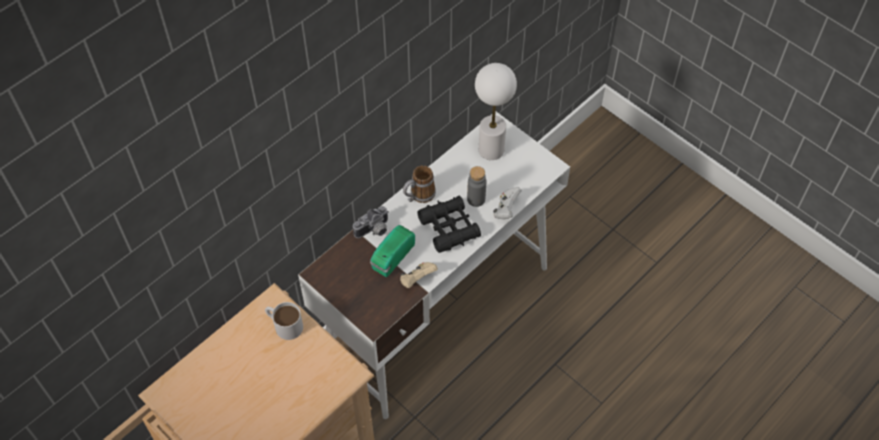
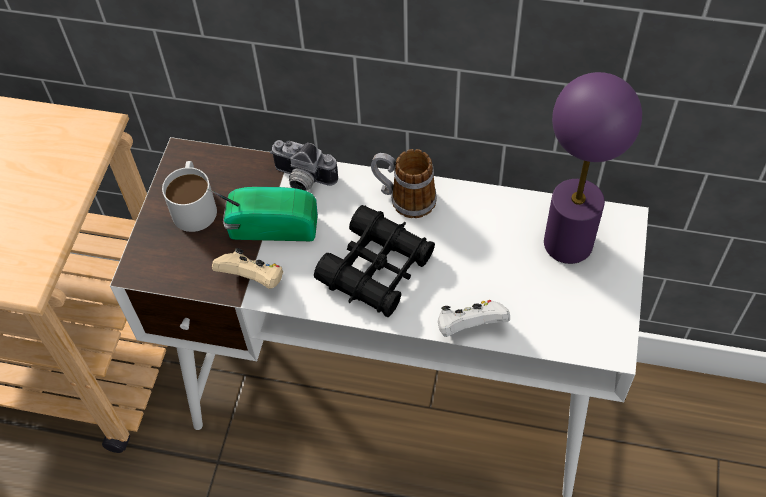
camera: 60 degrees right, 0 degrees up
white mug [265,302,303,340] -> white mug moved to [162,161,217,232]
grey bottle [467,166,486,207] -> none
white table lamp [475,63,517,160] -> purple table lamp [544,72,642,264]

